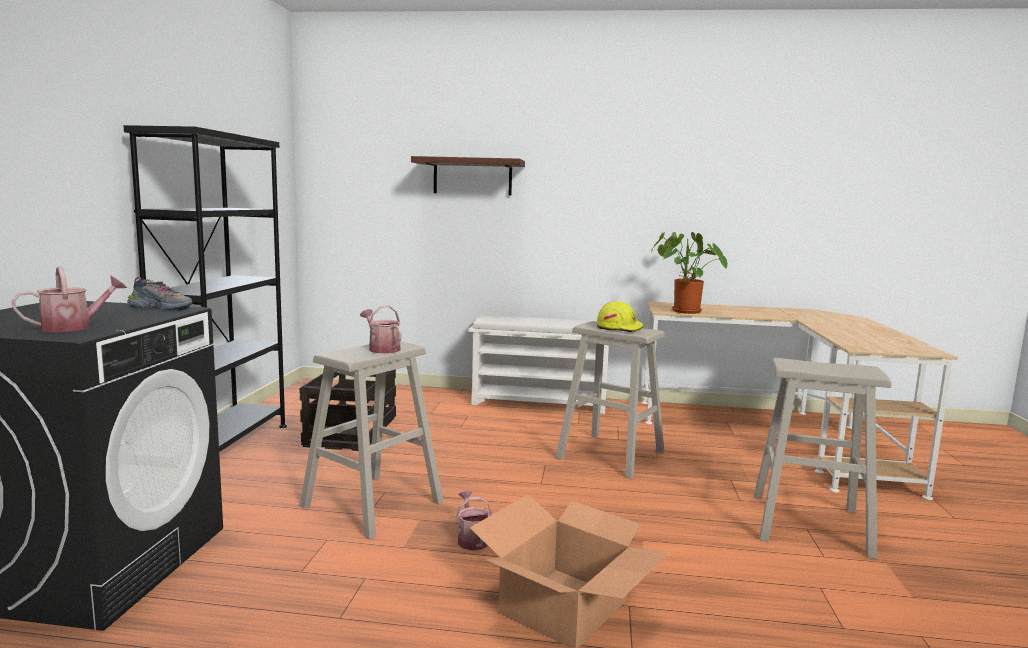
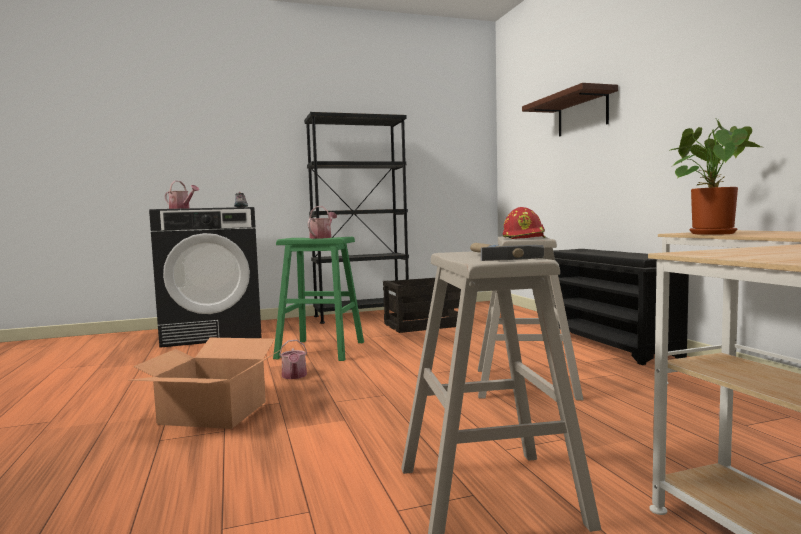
camera: 65 degrees right, 5 degrees down
beige stool [300,342,444,539] -> green stool [273,237,364,361]
watering can [456,491,492,551] -> watering can turned 120 degrees clockwise [279,340,307,379]
white shoe rack [469,315,609,414] -> black shoe rack [553,249,689,365]
yellow hard hat [596,301,644,333] -> red hard hat [503,207,545,239]
none -> hammer [470,243,545,261]

